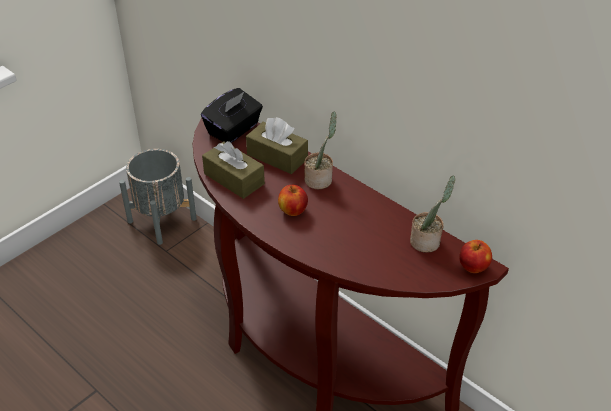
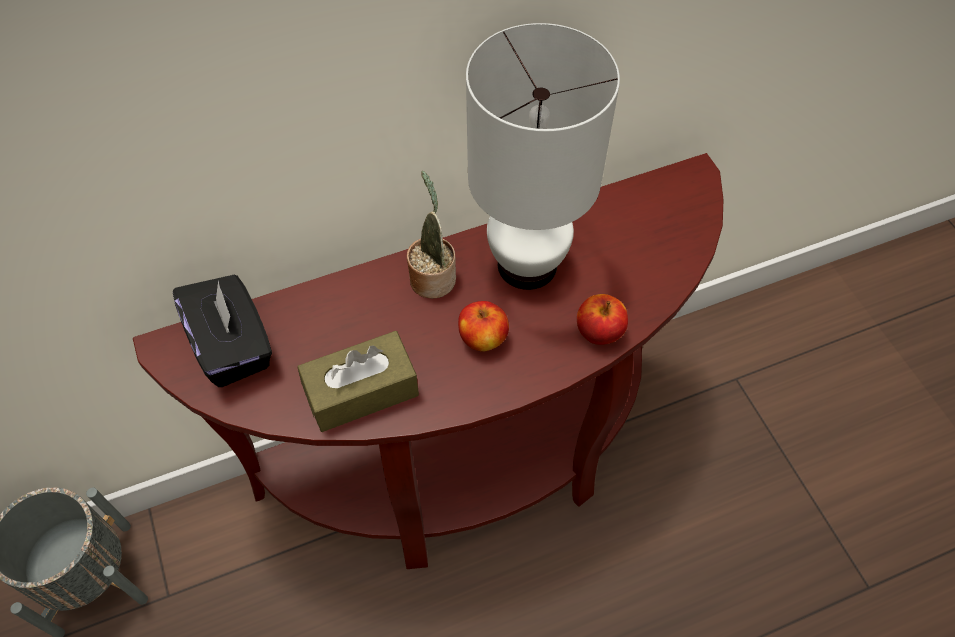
camera: 65 degrees left, 15 degrees up
brown tissue box [246,117,308,174] -> none
potted plant [410,176,455,252] -> none
apple [459,240,492,273] -> apple moved to [577,294,628,345]
none -> white table lamp [466,23,620,290]

